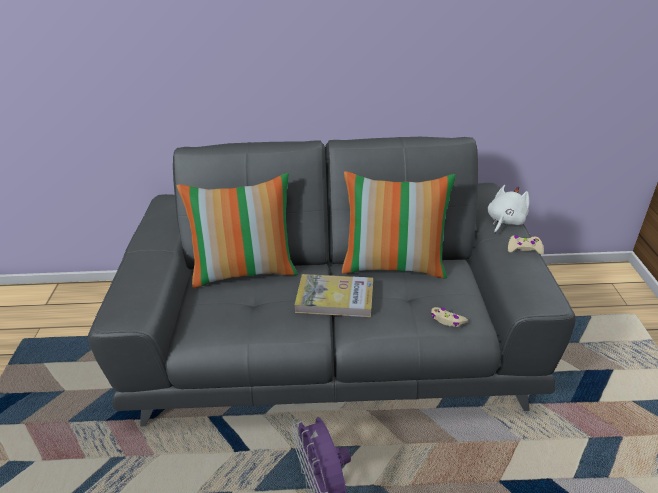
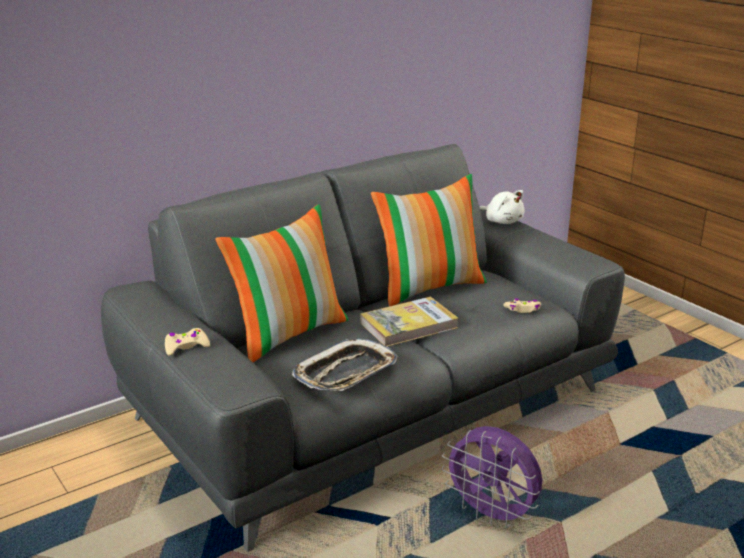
camera: 35 degrees left, 10 degrees down
white plush toy [488,185,530,234] -> white plush toy turned 135 degrees clockwise [480,190,525,224]
beige game controller [508,235,544,255] -> beige game controller moved to [165,328,210,356]
none -> tray [292,338,398,391]

